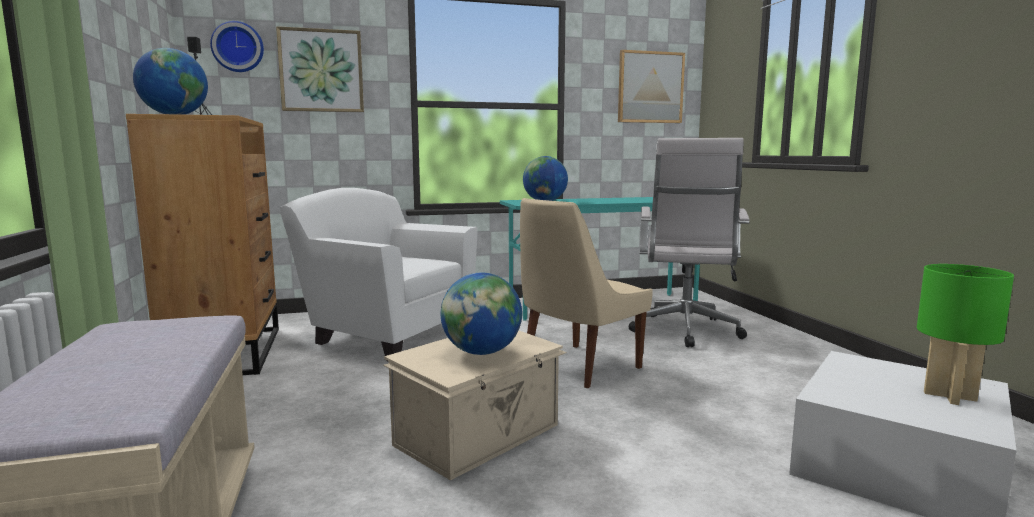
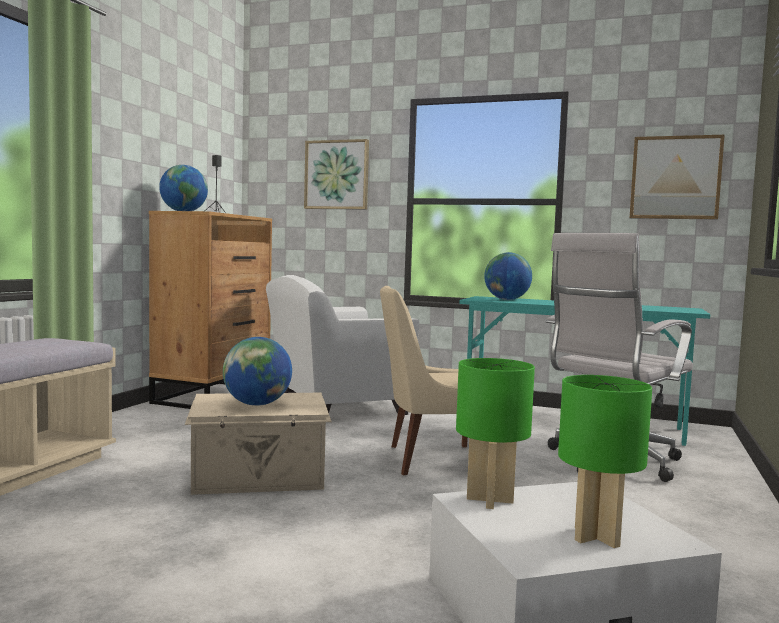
camera: 35 degrees right, 5 degrees down
wall clock [210,21,264,72] -> none
white armchair [280,188,477,362] -> white armchair turned 90 degrees counterclockwise [266,275,419,415]
none -> green table lamp [456,358,535,509]

